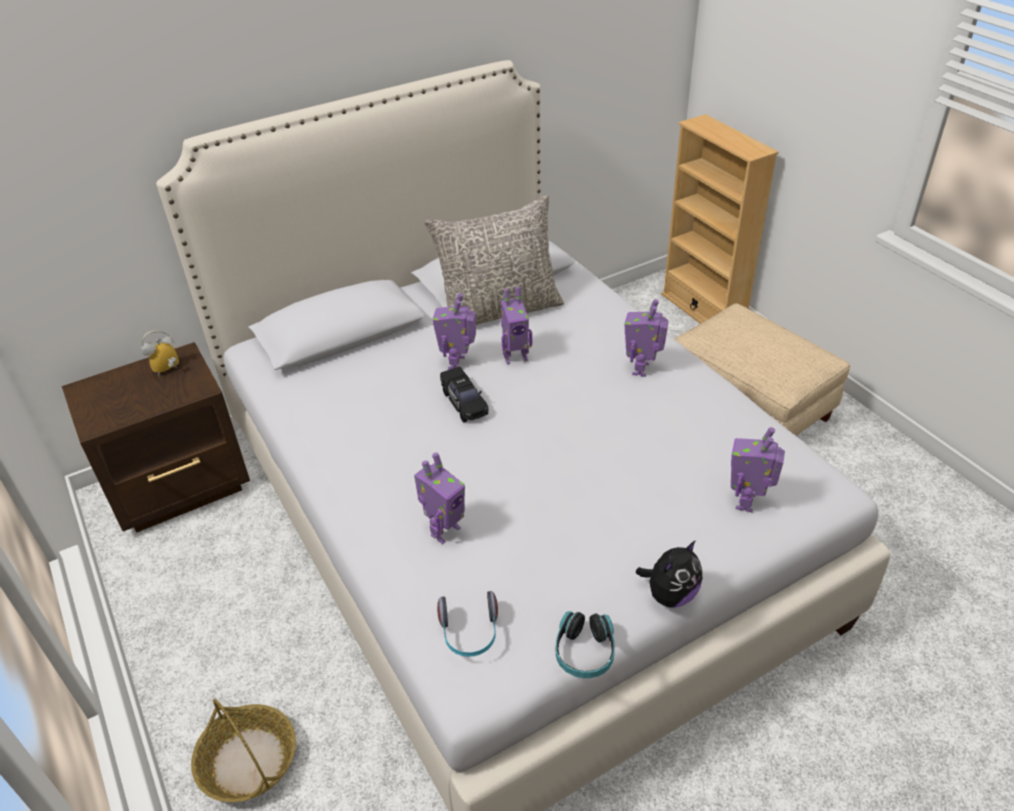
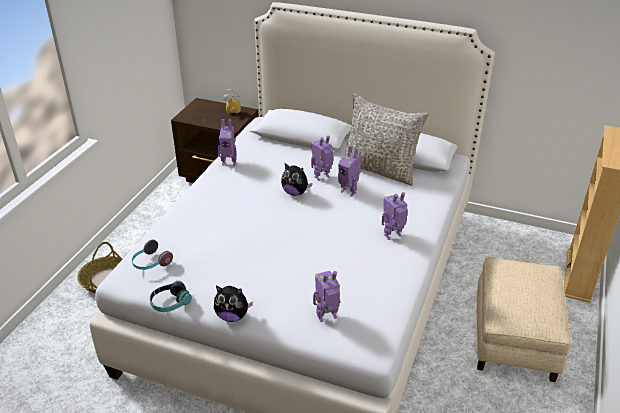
camera: 50 degrees right, 5 degrees down
toy robot [414,452,465,544] -> toy robot moved to [218,119,237,166]
black toy car [440,367,489,422] -> plush toy [281,163,312,196]

